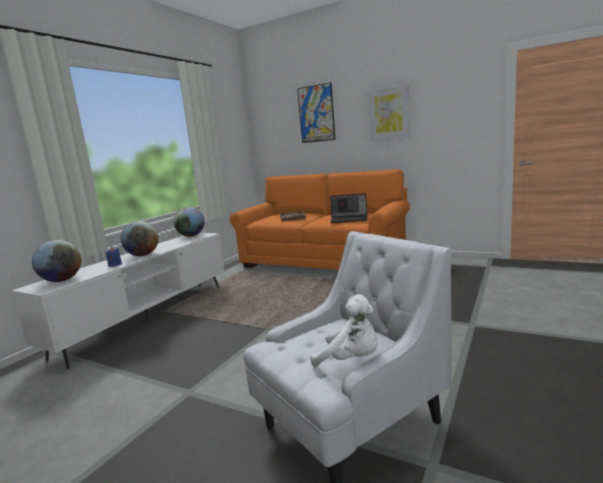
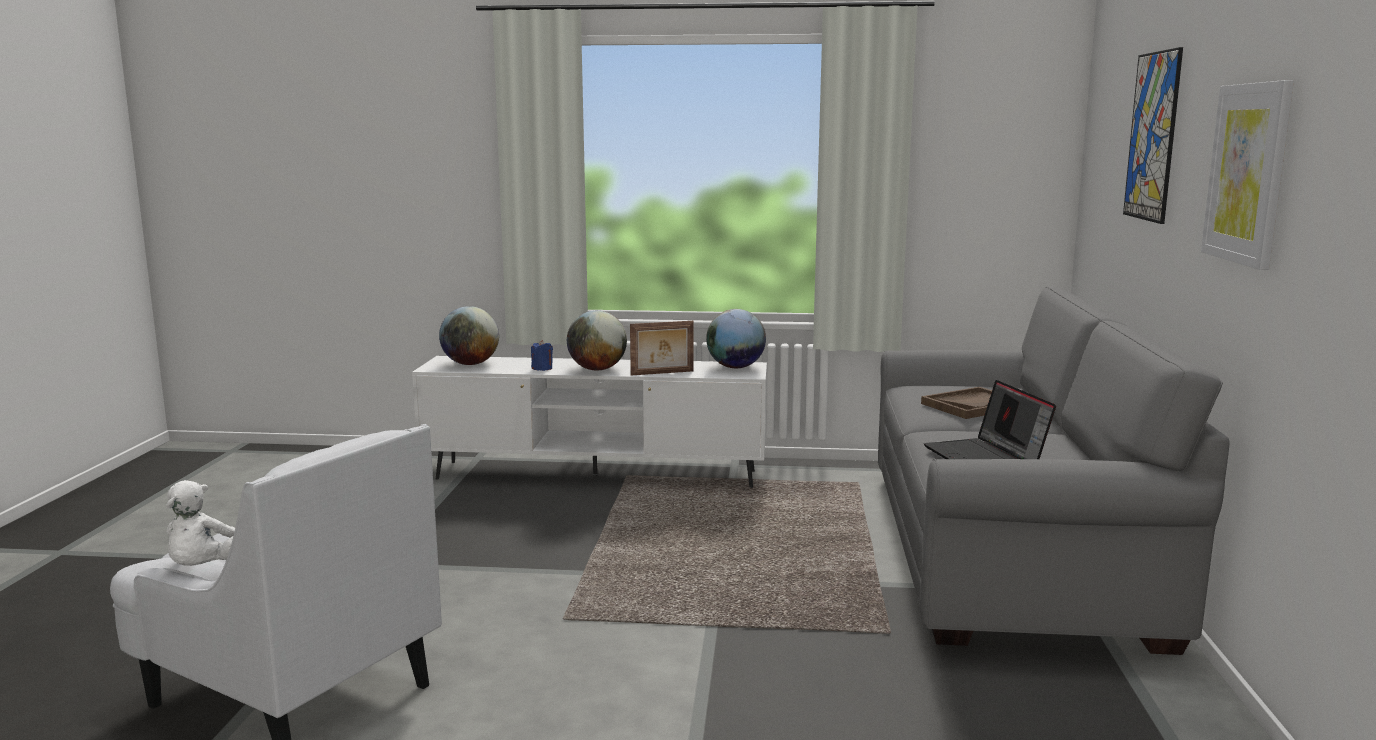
camera: 65 degrees right, 0 degrees up
orange sofa [230,169,410,270] -> grey sofa [878,286,1230,655]
none -> picture frame [630,321,694,376]

